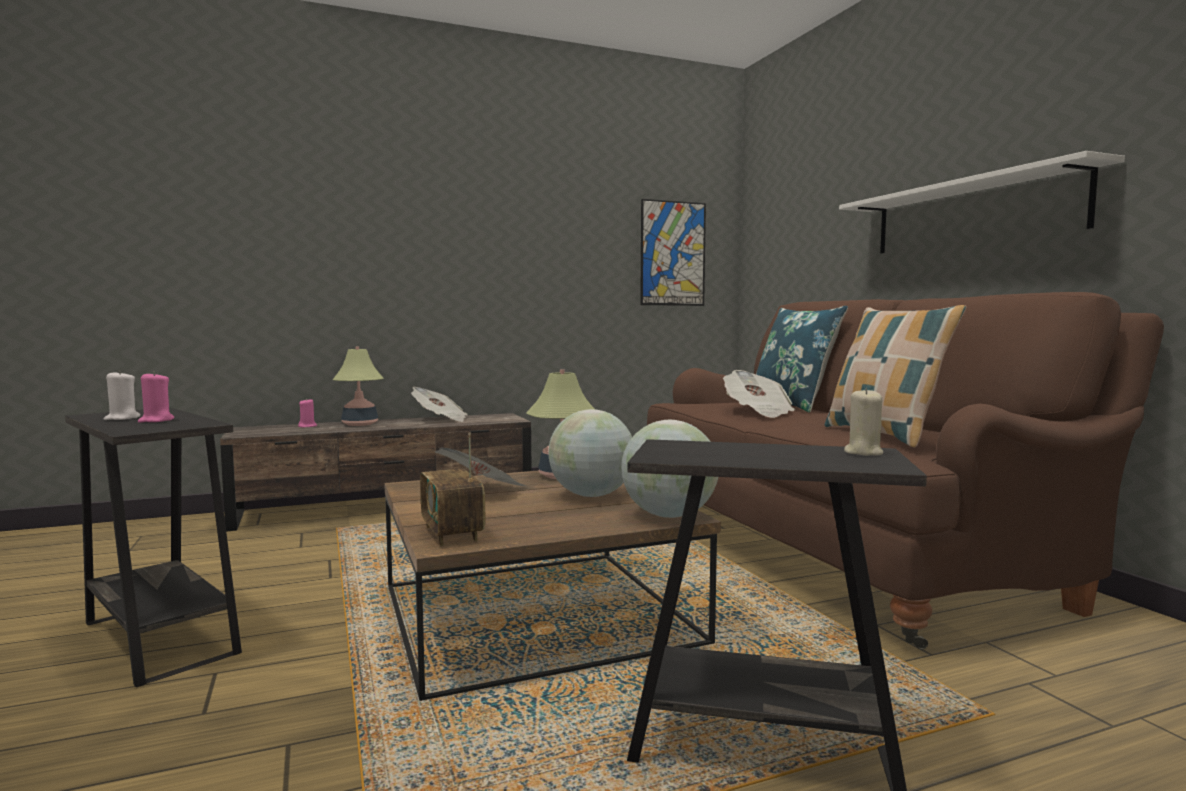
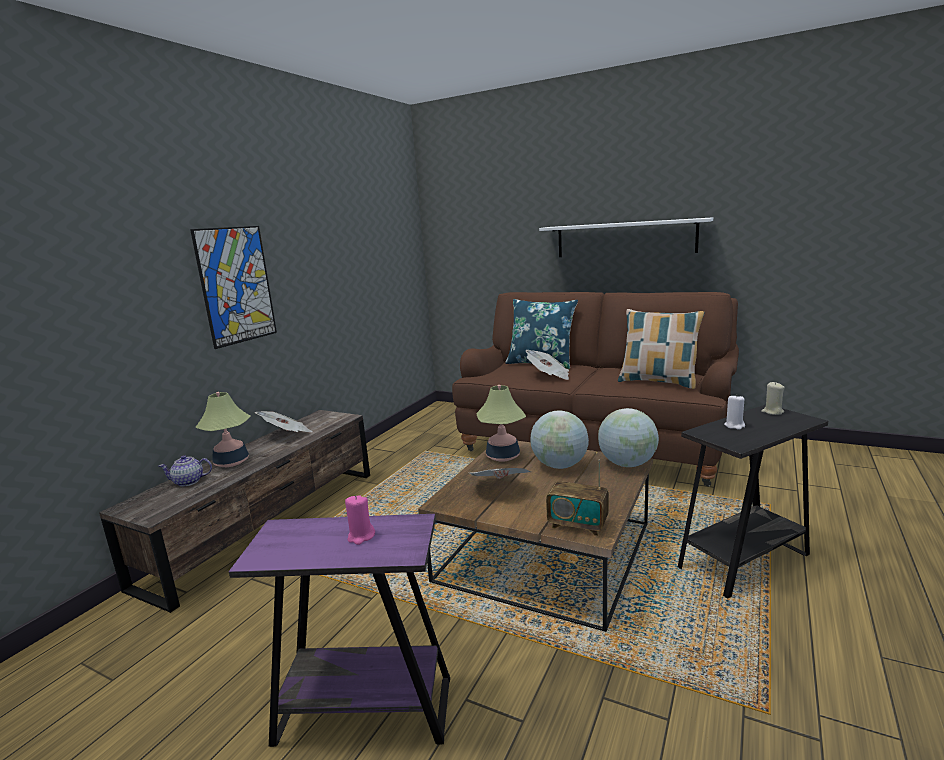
camera: 40 degrees left, 10 degrees up
black side table [65,407,242,687] -> purple side table [229,514,450,747]
white candle [104,370,140,420] -> white candle moved to [724,396,745,430]
pink candle [298,398,317,427] -> teapot [159,455,212,486]
picture [640,199,706,306] -> picture moved to [190,226,277,349]

